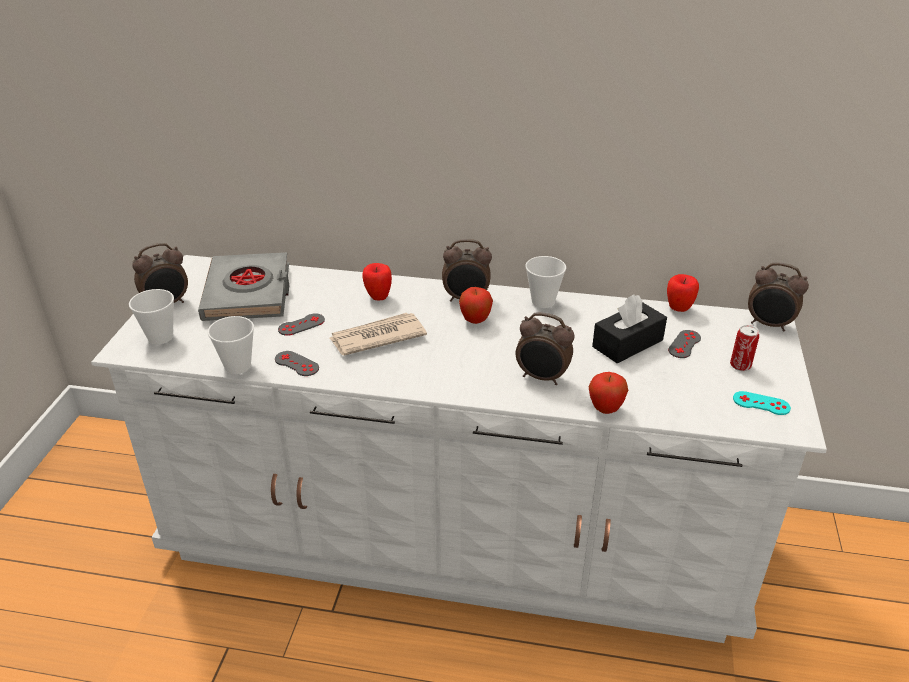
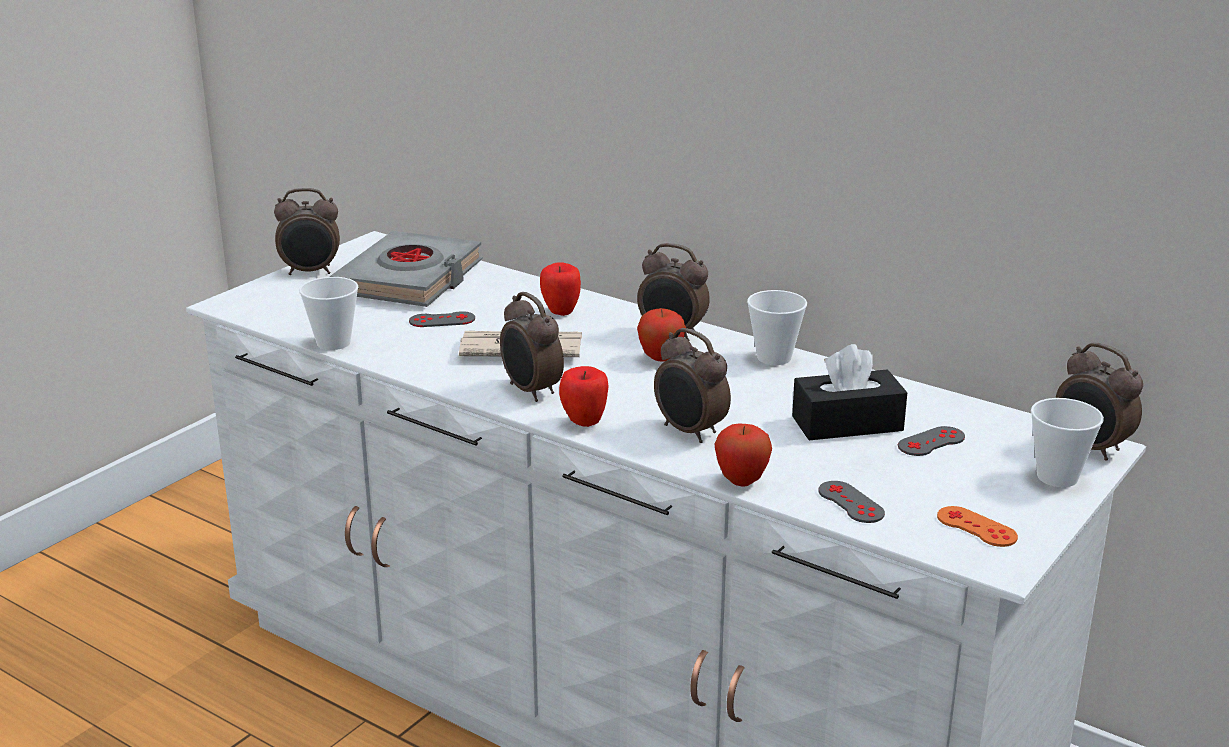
camera: 25 degrees right, 10 degrees down
cup [129,289,174,345] -> cup moved to [1031,398,1104,487]
grey game controller [275,351,319,376] -> grey game controller moved to [818,481,885,523]
apple [667,274,699,312] -> apple moved to [559,366,609,427]
can [730,325,759,371] -> none
turquoise game controller [733,391,791,415] -> orange game controller [937,506,1018,547]
none -> alarm clock [500,292,564,402]

